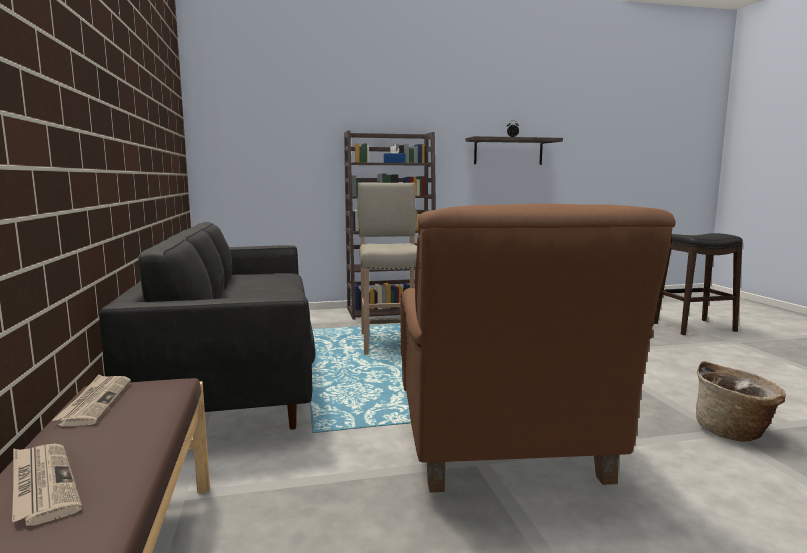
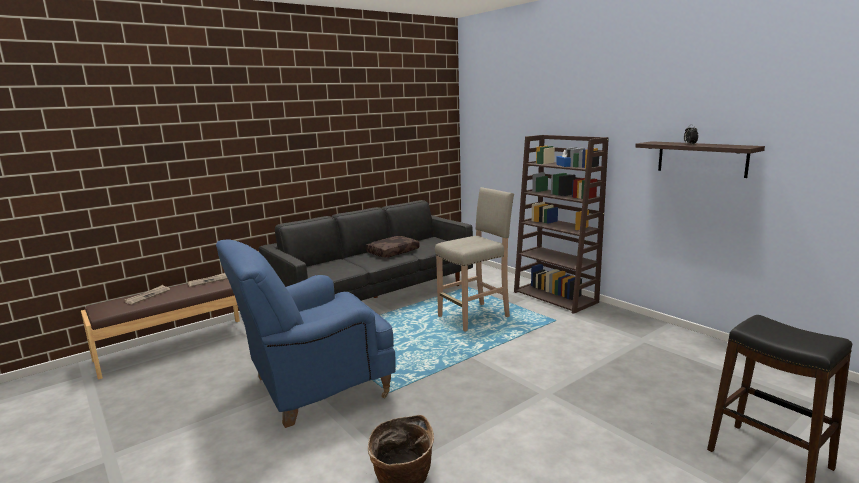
camera: 65 degrees right, 5 degrees up
brown armchair [400,204,676,493] -> blue armchair [216,239,396,428]
none -> brown pillow [365,236,420,257]

